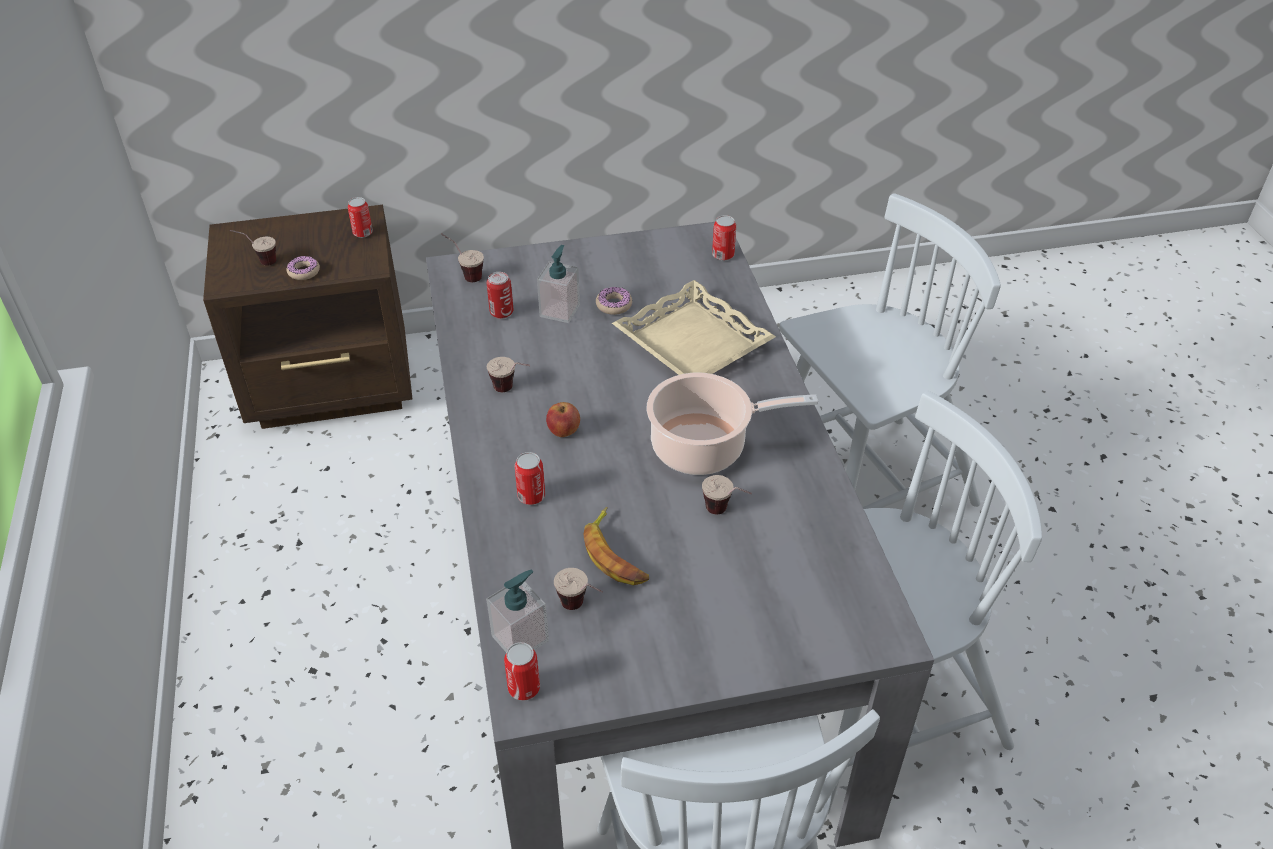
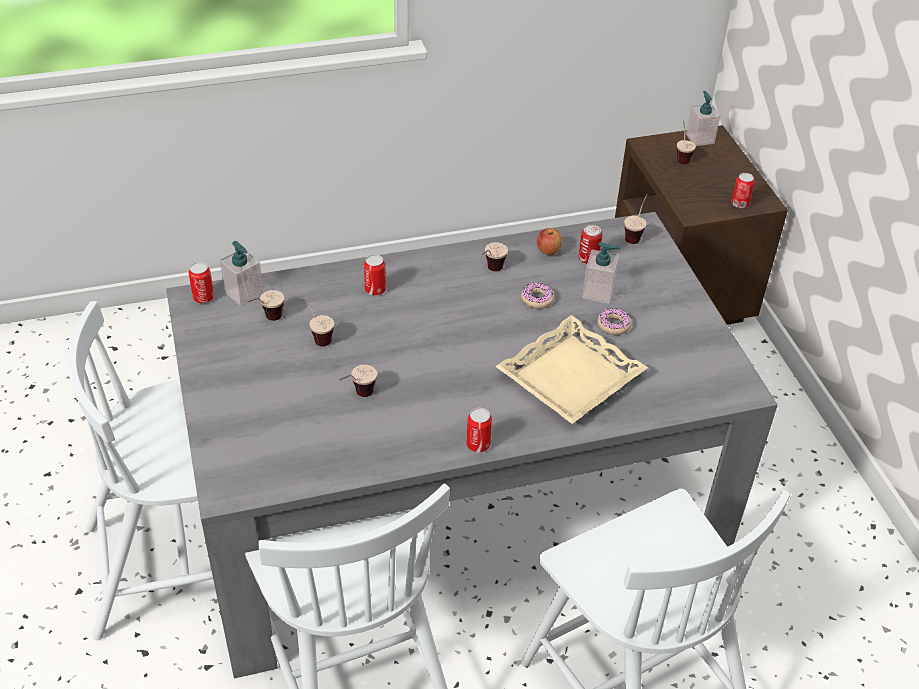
camera: 85 degrees right, 0 degrees up
donut [287,256,320,280] -> donut moved to [521,282,554,309]
apple [546,402,580,437] -> apple moved to [537,228,562,255]
banana [583,507,649,585] -> cup [301,294,334,346]
cooking pot [646,372,818,475] -> none
can [712,215,736,260] -> can moved to [466,408,492,453]
none -> soap dispenser [686,91,720,146]

